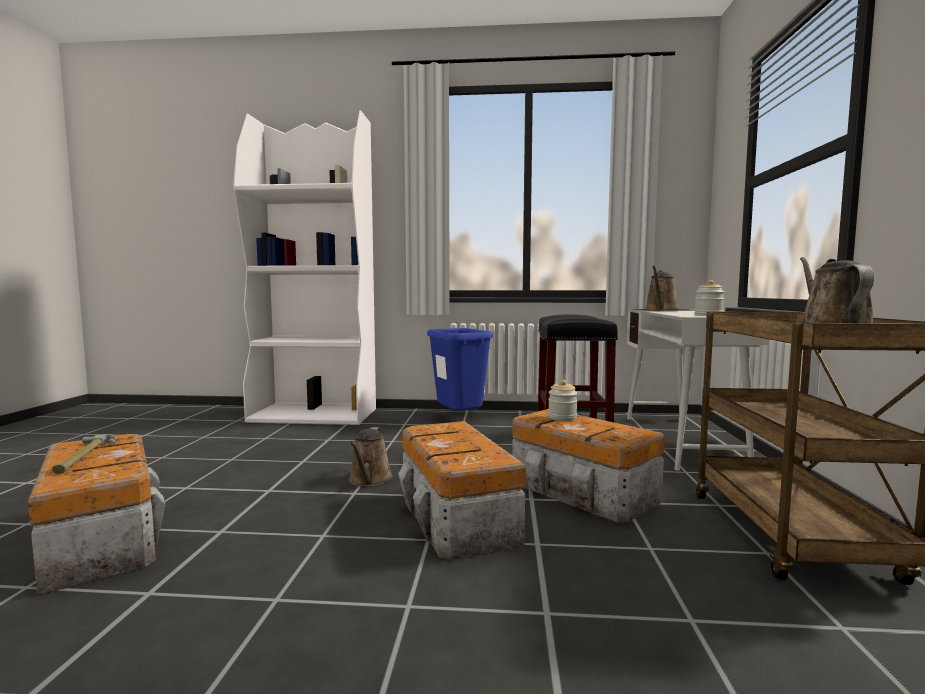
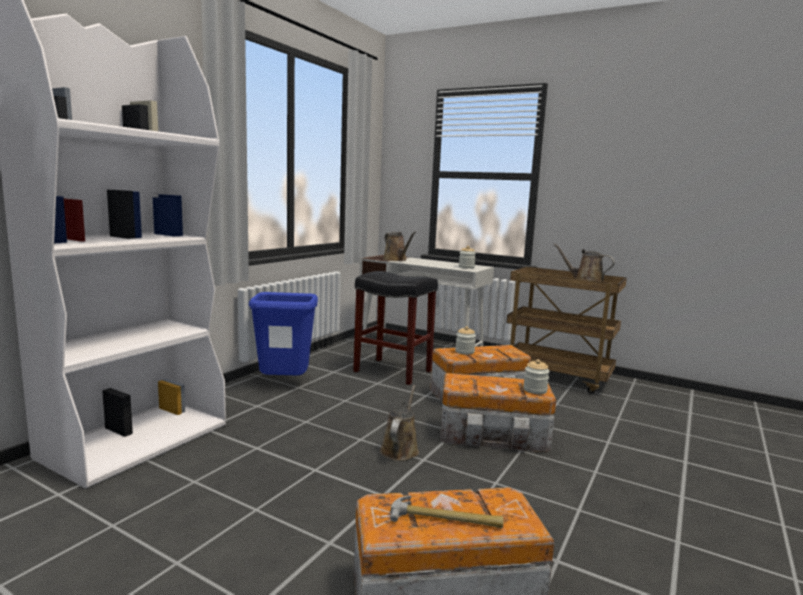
camera: 65 degrees left, 5 degrees up
brown watering can [349,427,393,487] -> brown watering can turned 105 degrees counterclockwise [380,385,419,461]
none -> jar [523,359,550,394]

